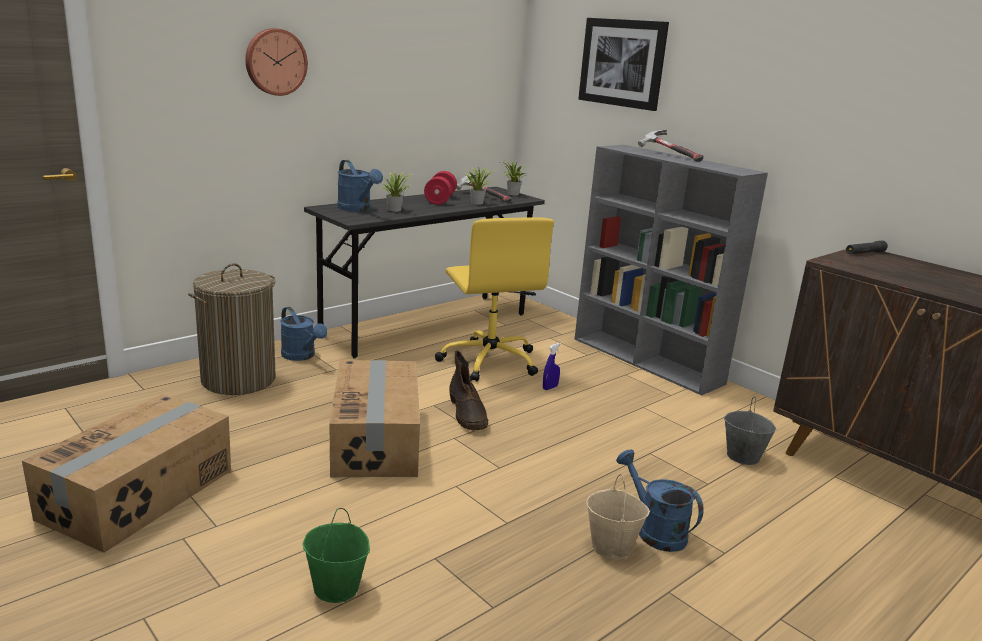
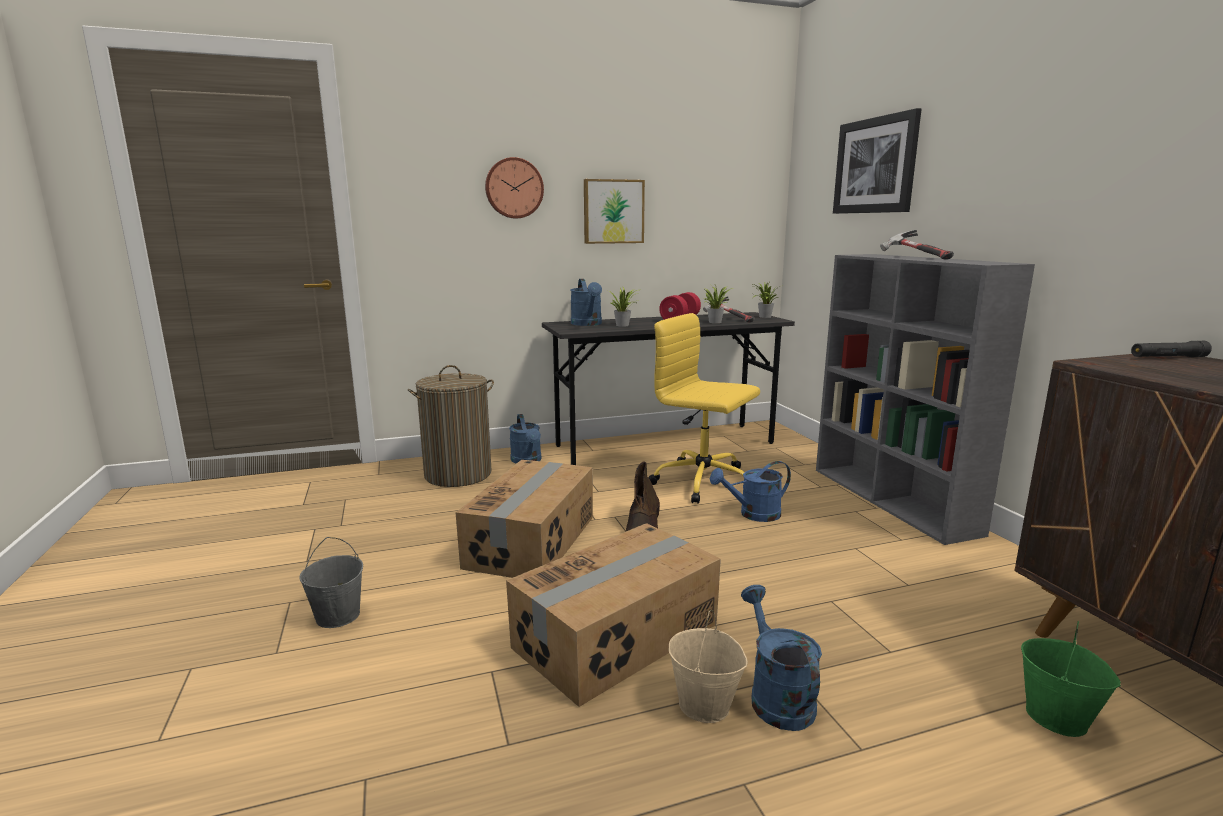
camera: 25 degrees right, 5 degrees down
cardboard box [22,394,231,553] -> cardboard box moved to [506,523,721,707]
green bucket [303,508,370,603] -> green bucket moved to [1021,621,1121,737]
yellow office chair [435,217,554,382] -> yellow office chair turned 120 degrees clockwise [648,313,760,504]
blue spray bottle [543,343,561,390] -> blue watering can [710,461,791,522]
grey bucket [724,397,776,465] -> grey bucket moved to [299,537,363,628]
none -> picture [584,179,645,244]

